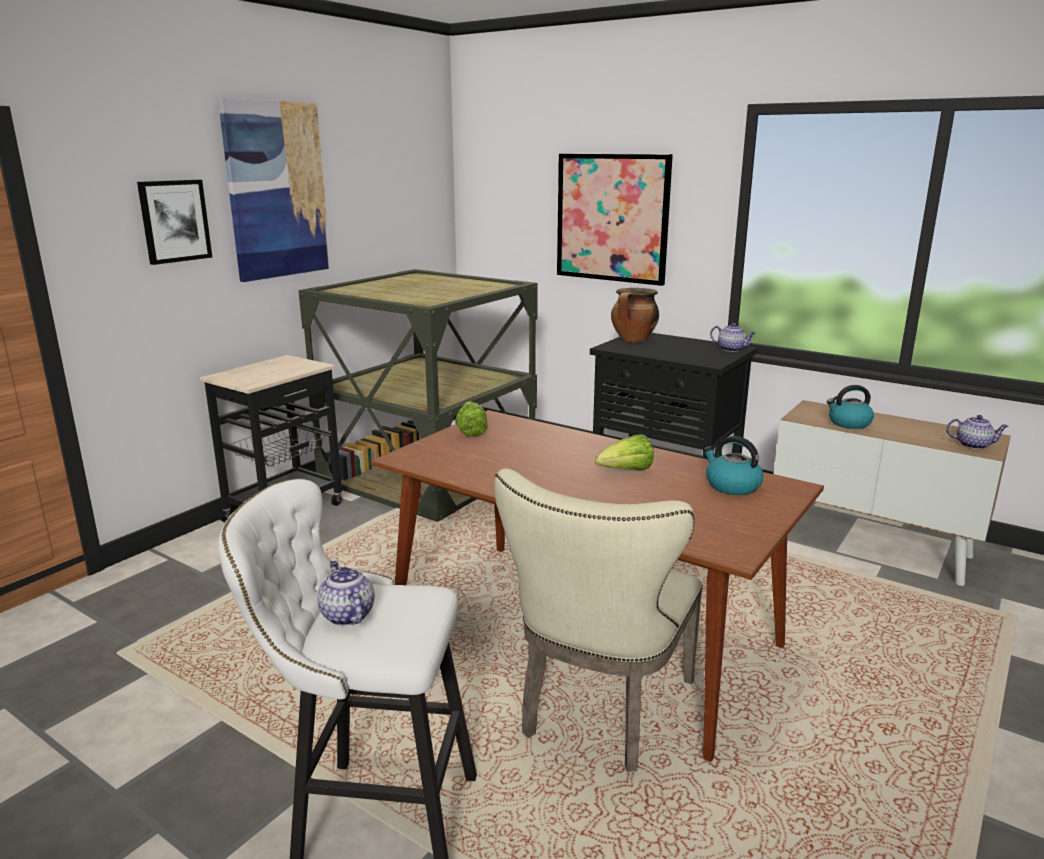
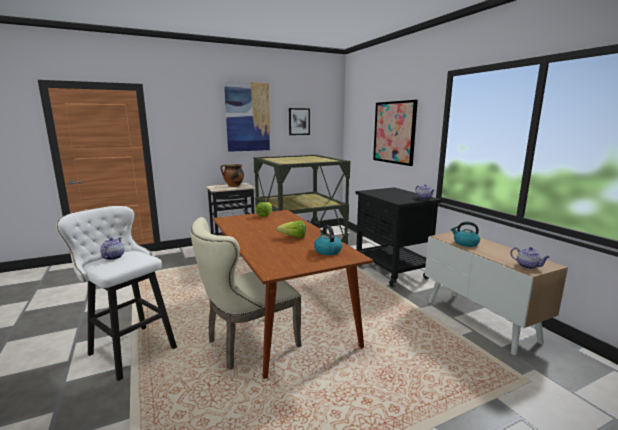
camera: 30 degrees right, 5 degrees down
picture [137,180,212,265] -> picture moved to [289,108,310,135]
cooking pot [611,288,659,343] -> cooking pot moved to [220,164,244,187]

